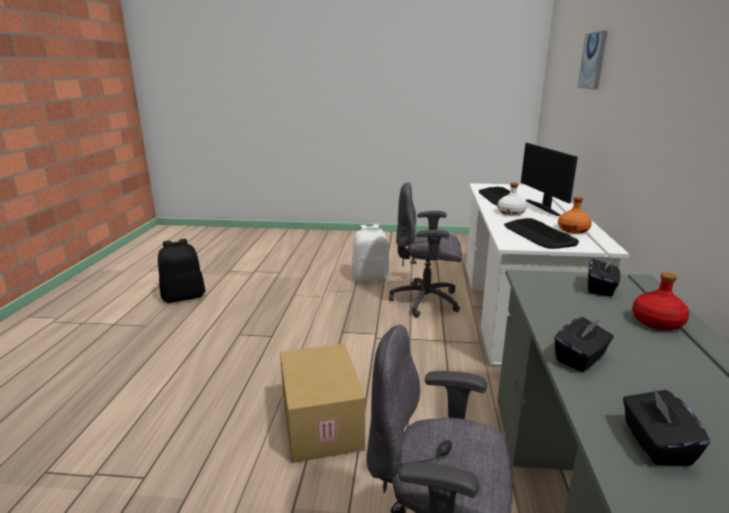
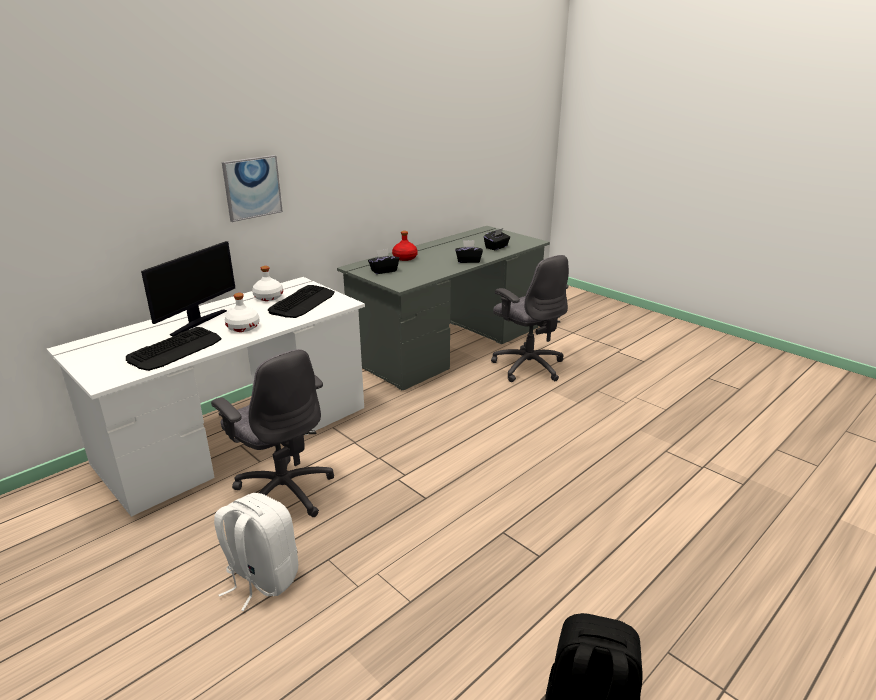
camera: 140 degrees left, 5 degrees up
cardboard box [280,344,365,463] -> none
orange bottle [558,197,592,234] -> white bottle [252,266,283,301]
picture [578,31,608,90] -> picture moved to [222,155,283,222]

